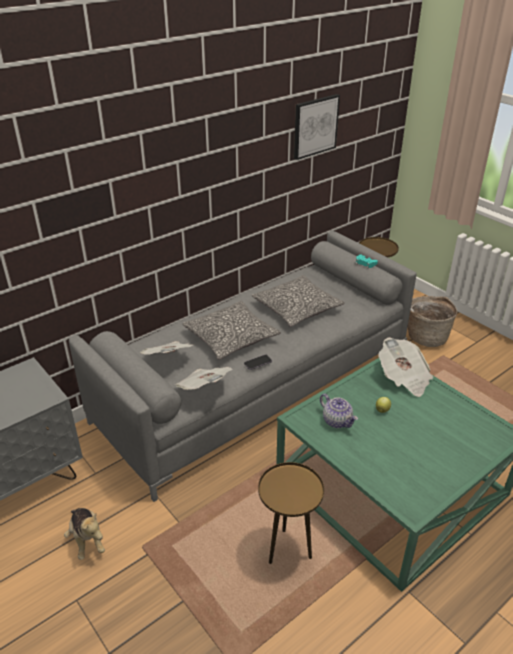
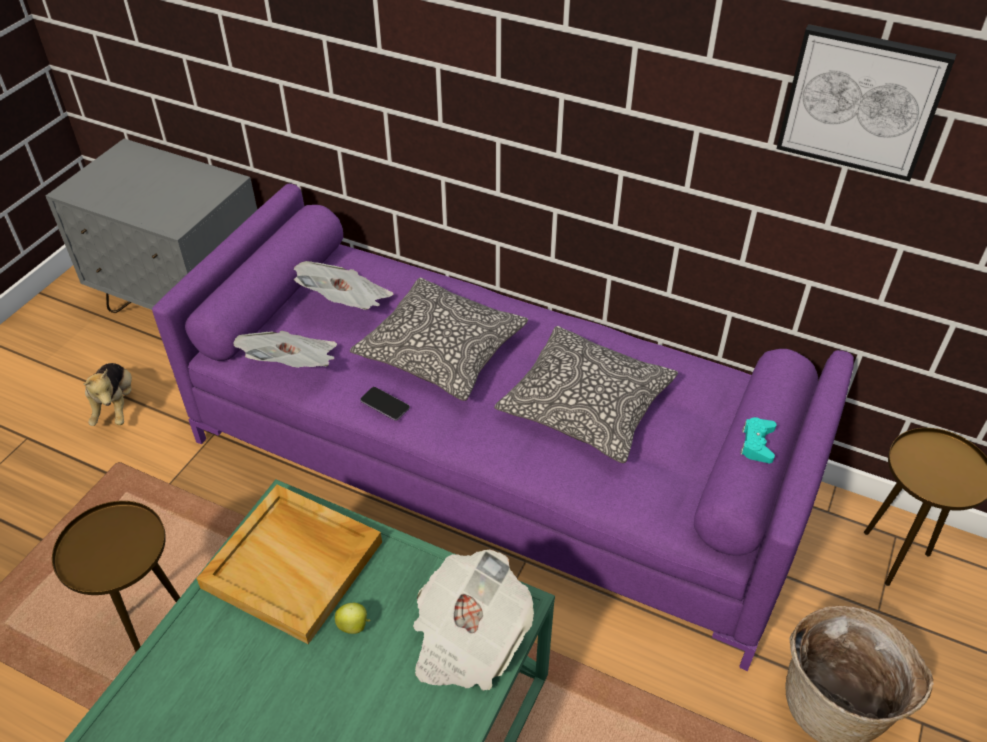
camera: 65 degrees right, 10 degrees up
plush toy [64,508,105,560] -> plush toy turned 45 degrees counterclockwise [83,363,132,426]
grey sofa [69,231,417,502] -> purple sofa [152,184,854,671]
teapot [320,394,358,428] -> beige tray [196,485,382,644]

